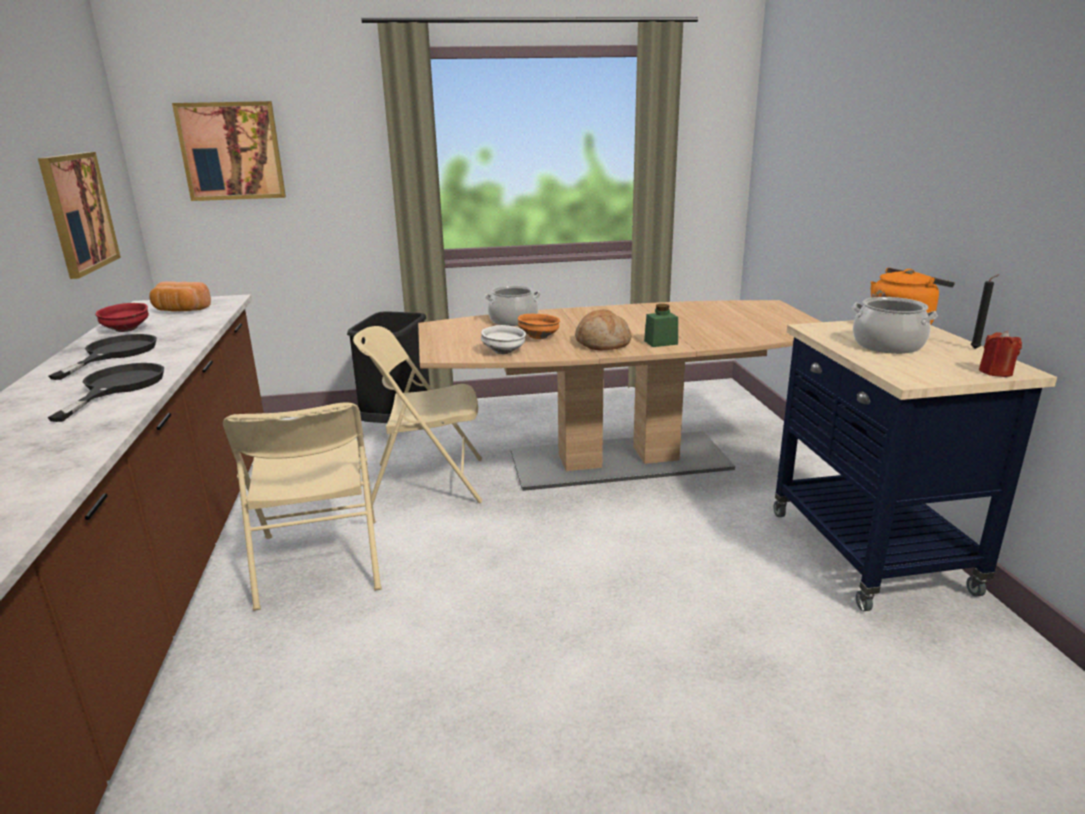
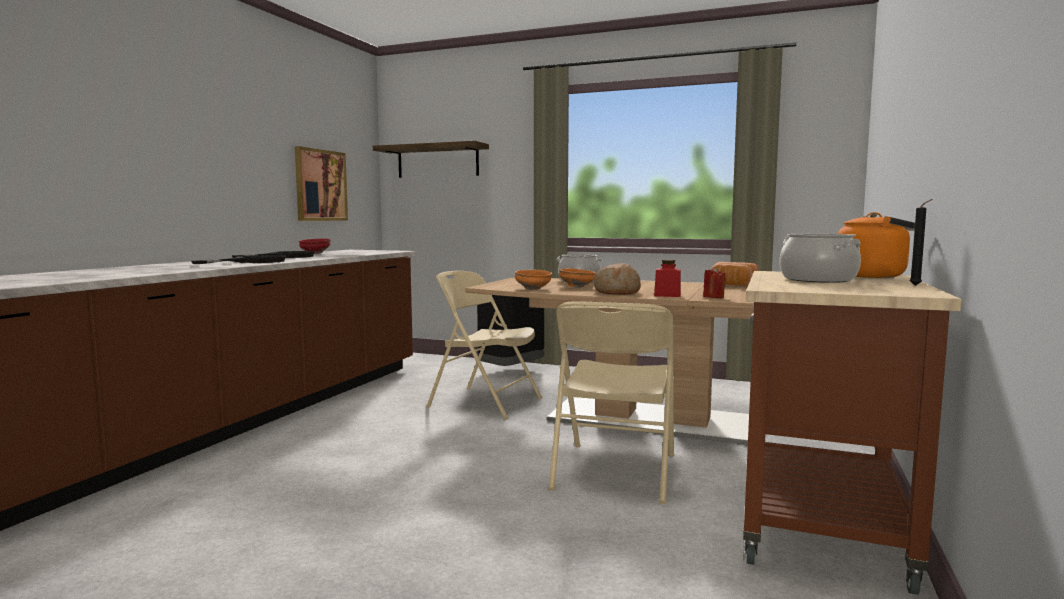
camera: 30 degrees right, 15 degrees down
bread [149,281,211,312] -> bread moved to [711,262,759,286]
picture [172,101,286,201] -> shelf [373,141,489,178]
beige chair [223,402,382,611] -> beige chair moved to [548,301,674,504]
white bowl [481,325,526,354] -> orange bowl [515,270,552,290]
green jar [644,304,678,347] -> red jar [654,260,681,297]
blue cart [774,320,1057,611] -> brown cart [743,271,962,595]
red candle [979,330,1022,377] -> red candle moved to [703,267,726,298]

